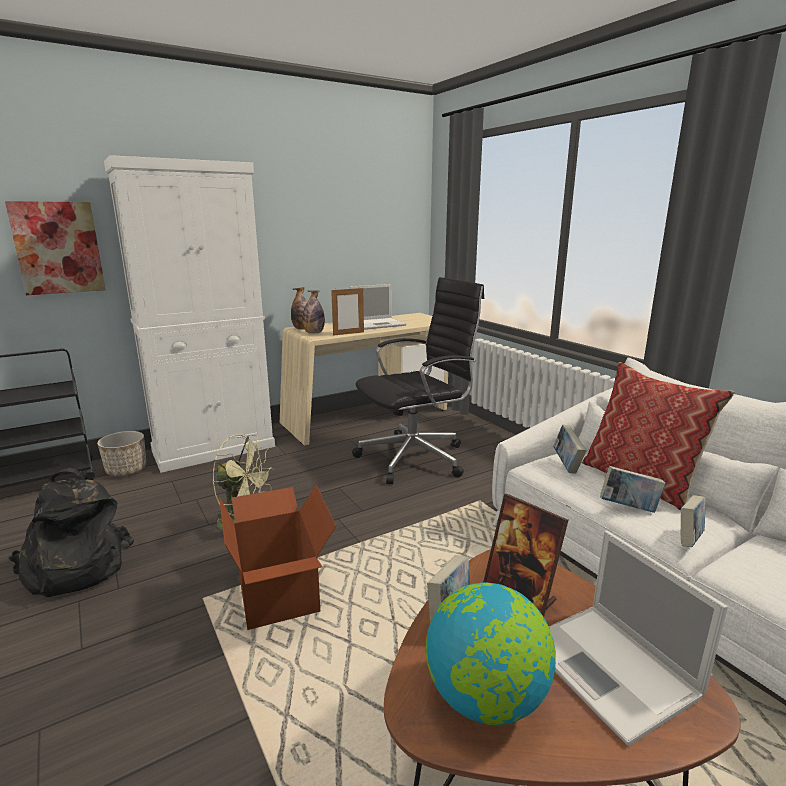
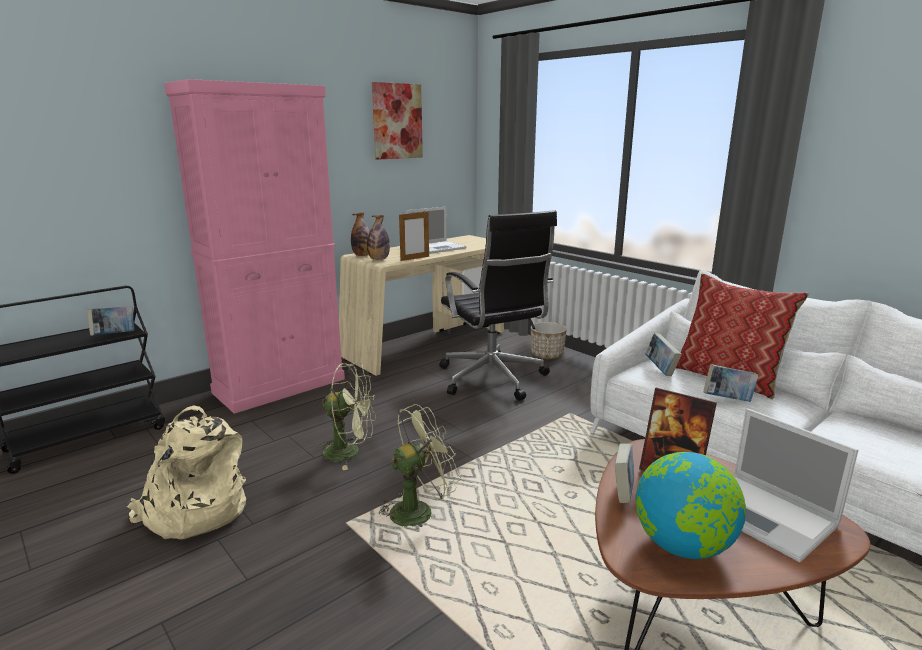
camera: 10 degrees left, 0 degrees up
picture [5,201,106,295] -> picture moved to [372,82,423,160]
black backpack [8,468,134,597] -> beige backpack [126,405,246,540]
planter [97,431,146,476] -> planter moved to [531,322,567,359]
white cabinet [104,155,275,473] -> pink cabinet [164,79,345,414]
cardboard box [219,485,336,630] -> green fan [379,404,461,527]
black office chair [352,277,484,484] -> black office chair turned 105 degrees clockwise [439,211,557,400]
book [681,495,706,547] -> book moved to [87,306,134,336]

